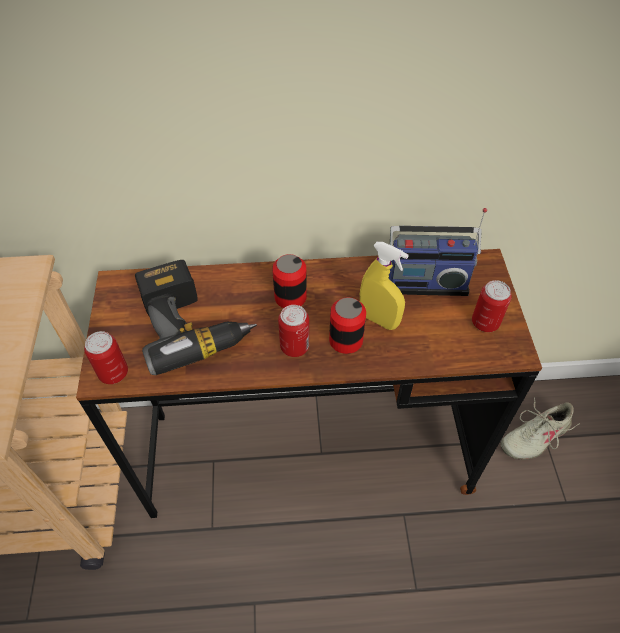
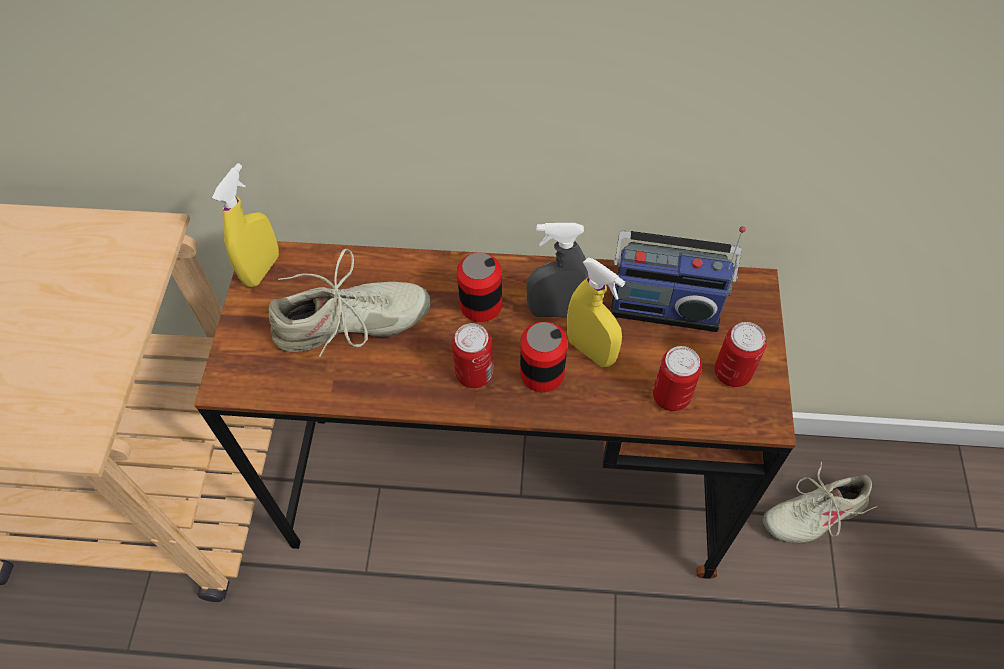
camera: 10 degrees right, 5 degrees up
can [84,331,128,384] -> can moved to [653,346,702,411]
power drill [135,260,257,375] -> beige shoe [269,249,430,357]
none -> yellow spray bottle [212,163,279,287]
none -> grey spray bottle [526,223,589,318]

